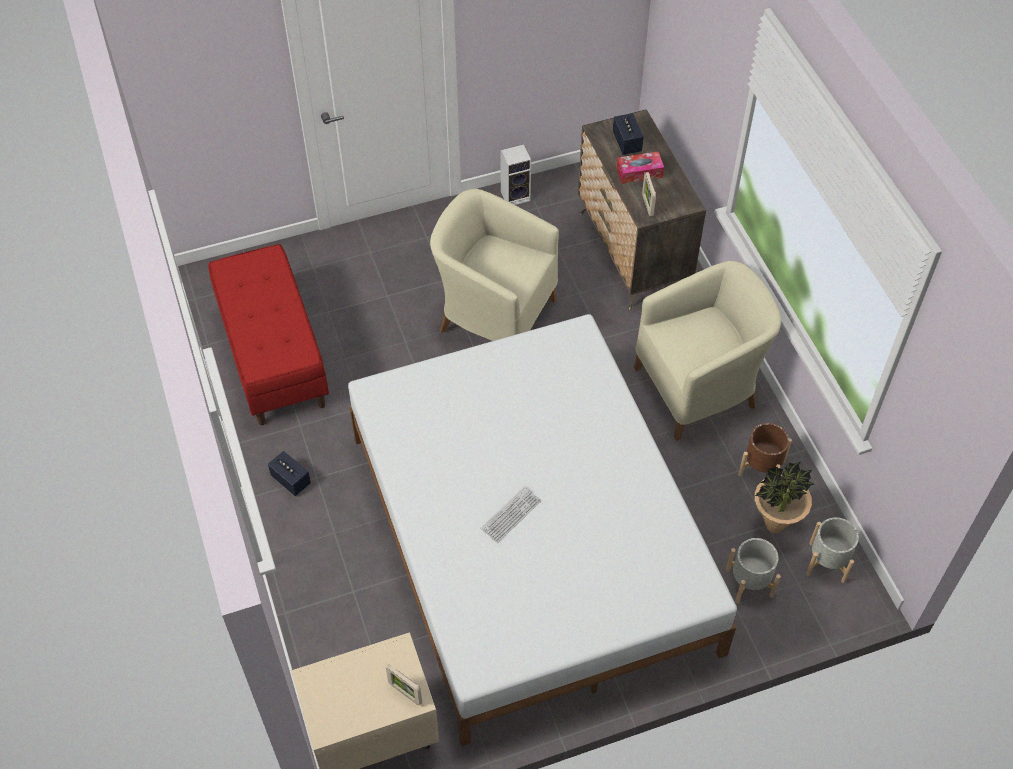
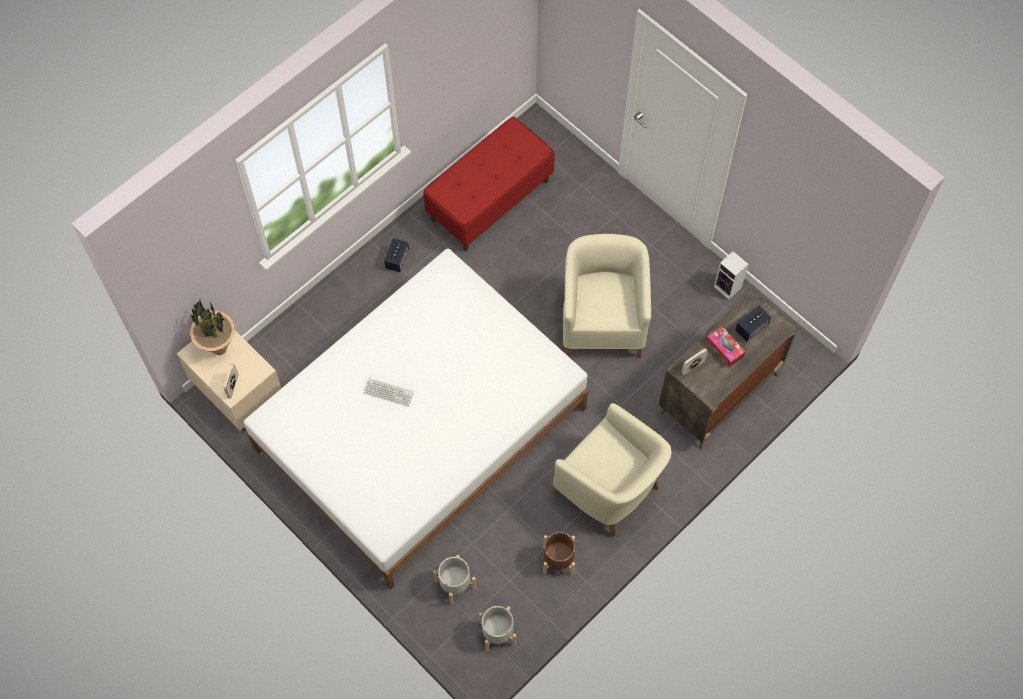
camera: 65 degrees right, 10 degrees up
potted plant [755,462,815,533] -> potted plant moved to [190,300,235,355]

